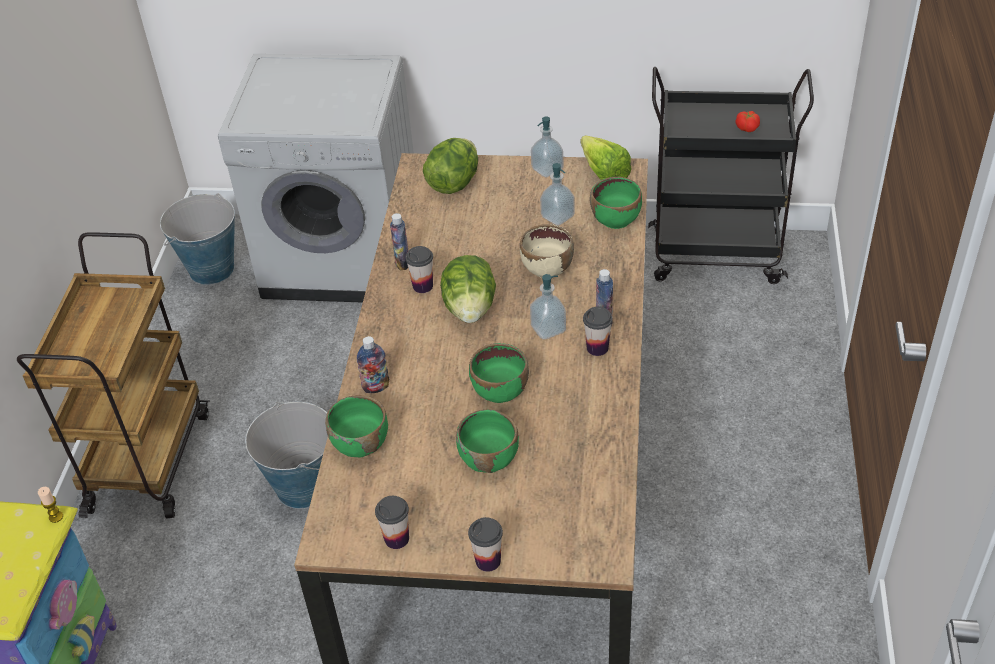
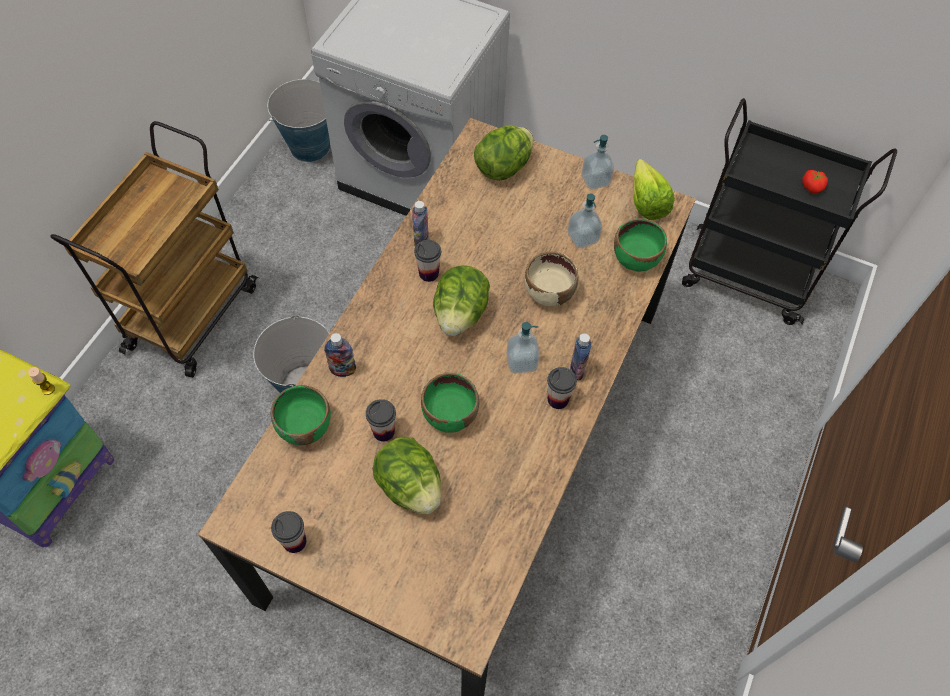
camera: 15 degrees right, 15 degrees up
green bowl [456,409,519,473] -> lettuce [373,437,441,514]
cup [468,517,503,572] -> cup moved to [366,399,396,442]

